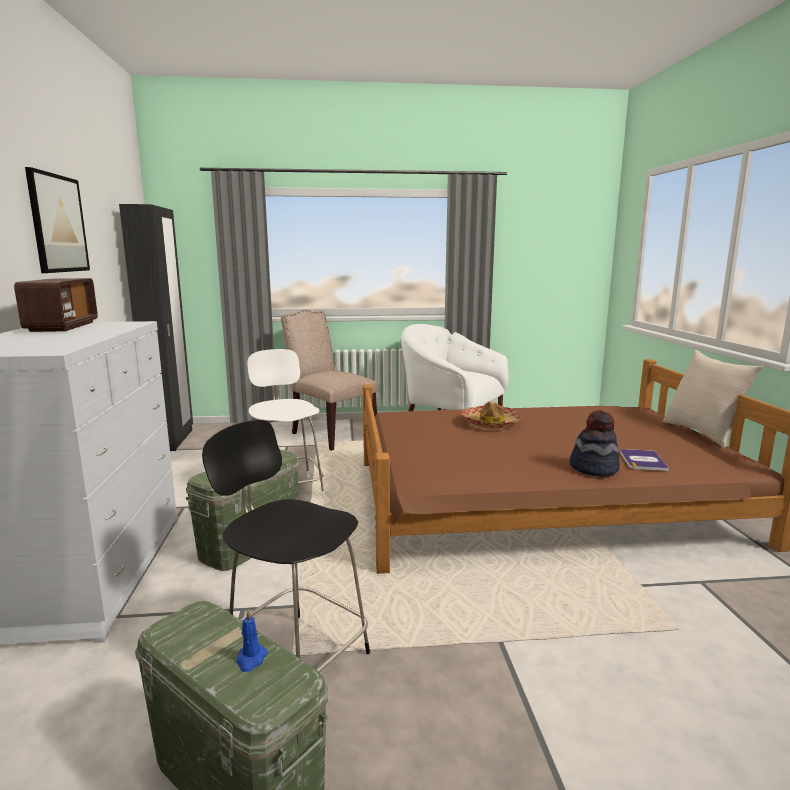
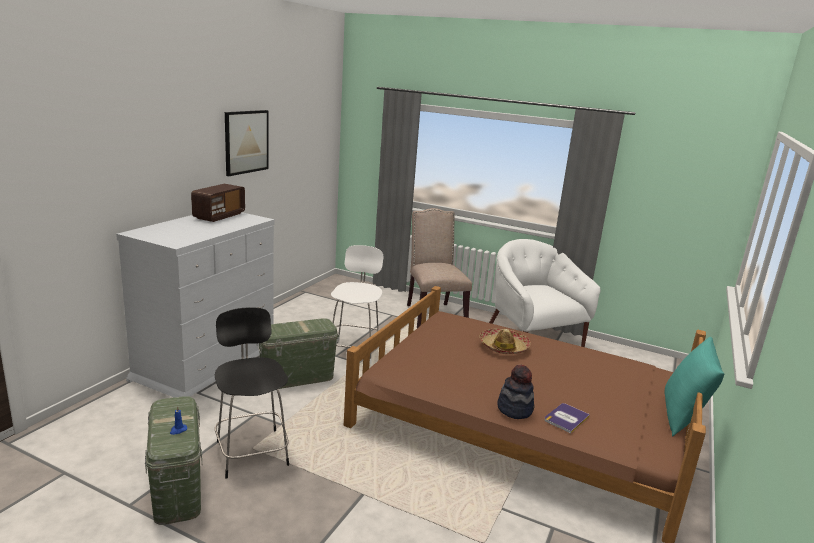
camera: 30 degrees right, 5 degrees up
black wardrobe [119,204,193,451] -> none
beige pillow [663,350,763,448] -> turquoise pillow [665,337,725,436]

